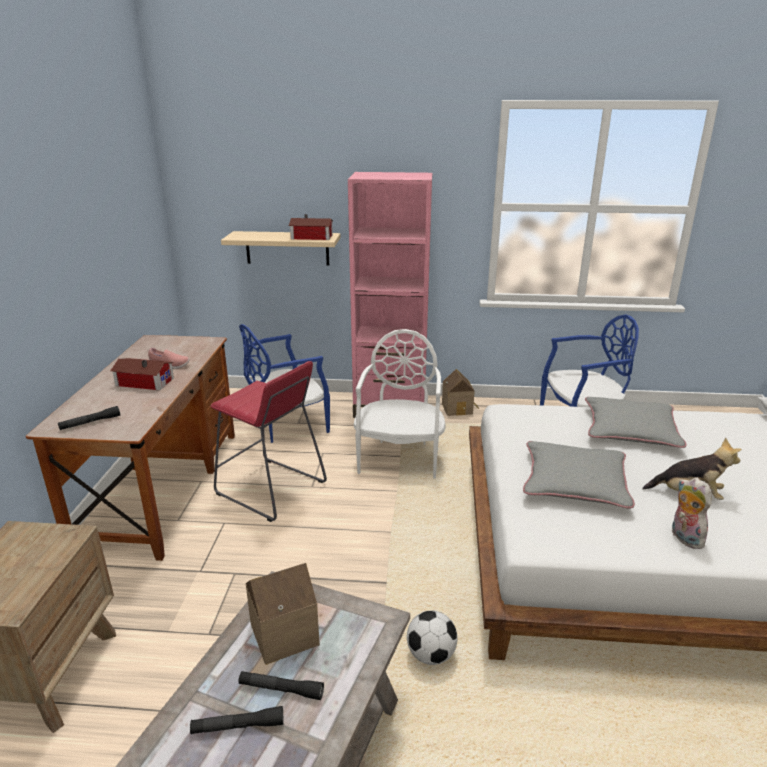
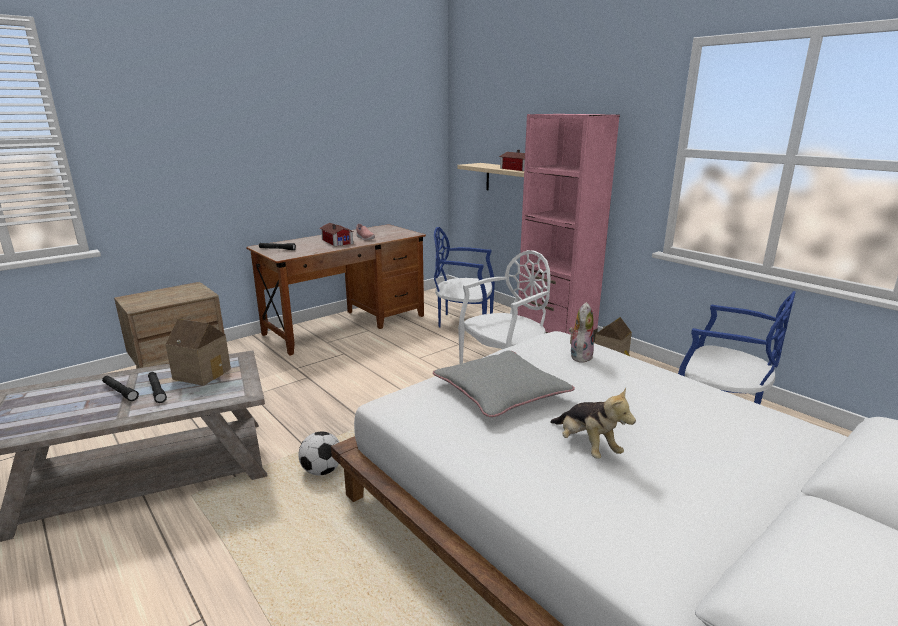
camera: 45 degrees right, 5 degrees down
red stool [210,361,327,522] -> none
grey pillow [585,397,687,448] -> none
plush toy [672,477,712,549] -> plush toy moved to [569,302,594,363]

